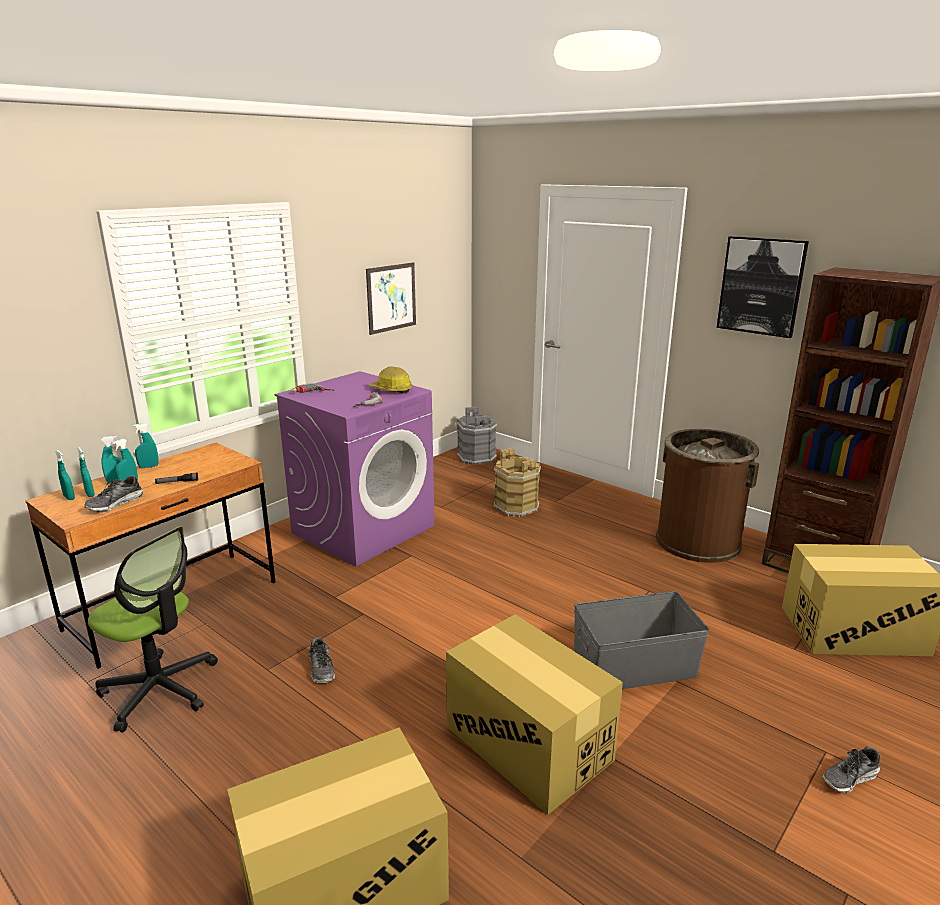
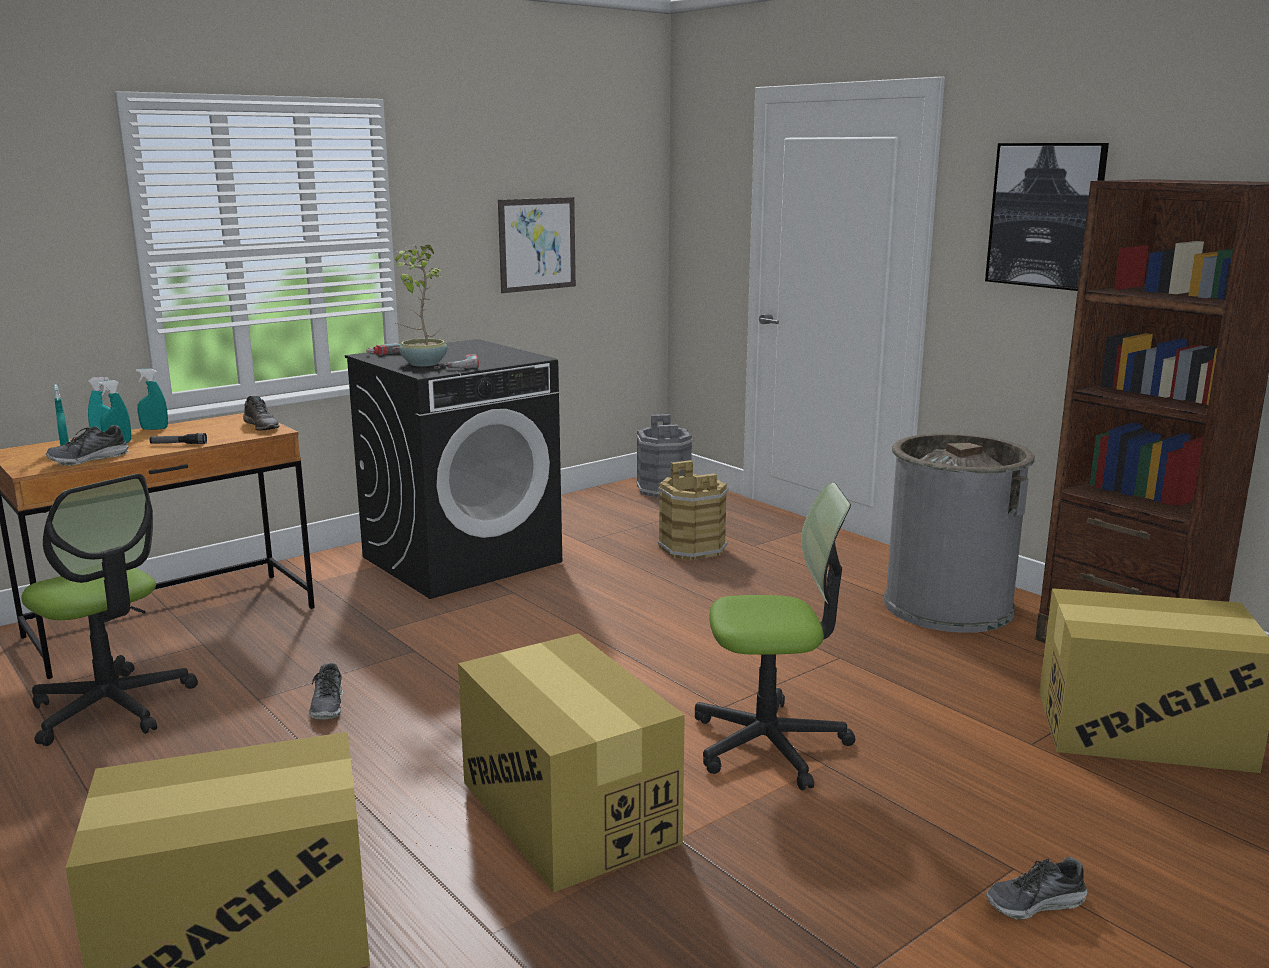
camera: 10 degrees right, 5 degrees down
turquoise spray bottle [56,450,75,500] -> none
purple washing machine [275,371,435,566] -> black washing machine [345,339,562,599]
hard hat [369,366,413,394] -> none
grey storage box [574,591,709,689] -> office chair [695,483,855,790]
brown trash can [656,429,759,563] -> grey trash can [884,433,1035,633]
none -> grey shoe [243,396,280,431]
none -> potted plant [395,245,447,366]

